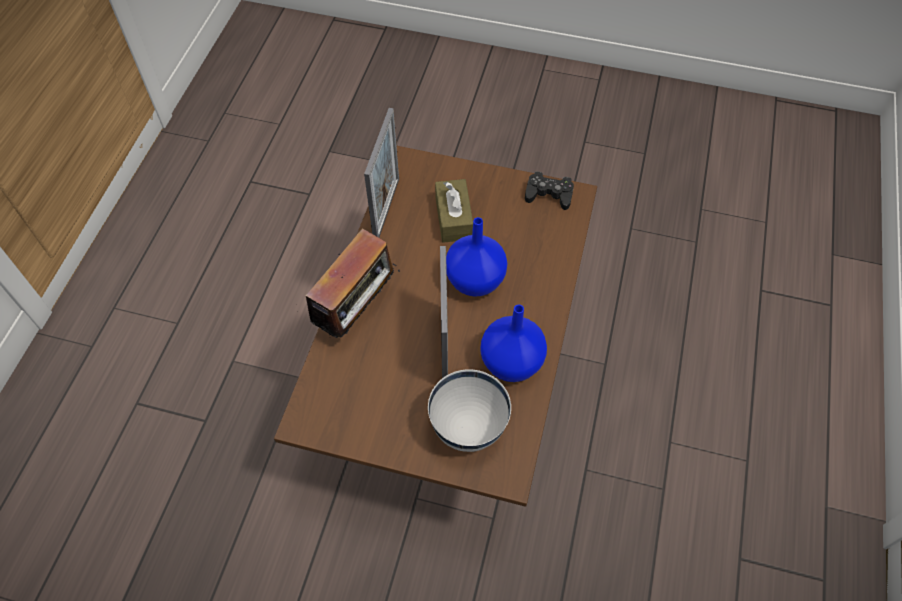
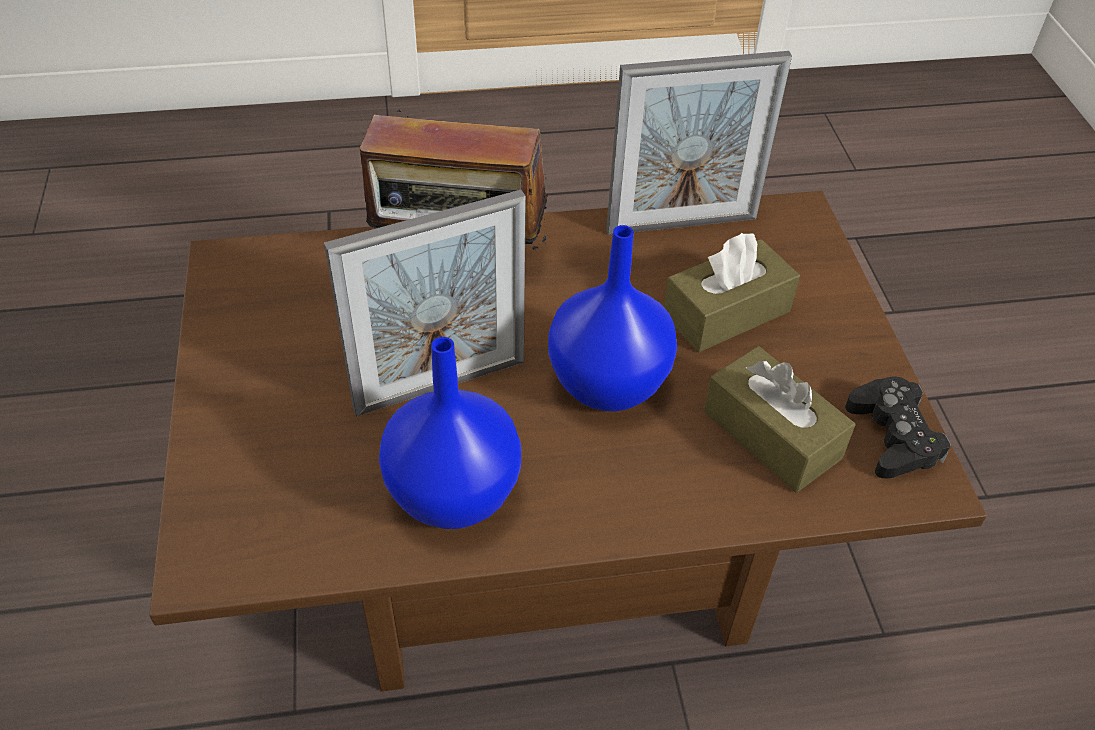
camera: 65 degrees right, 10 degrees down
white bowl [428,369,511,452] -> none
none -> brown tissue box [704,346,855,492]

